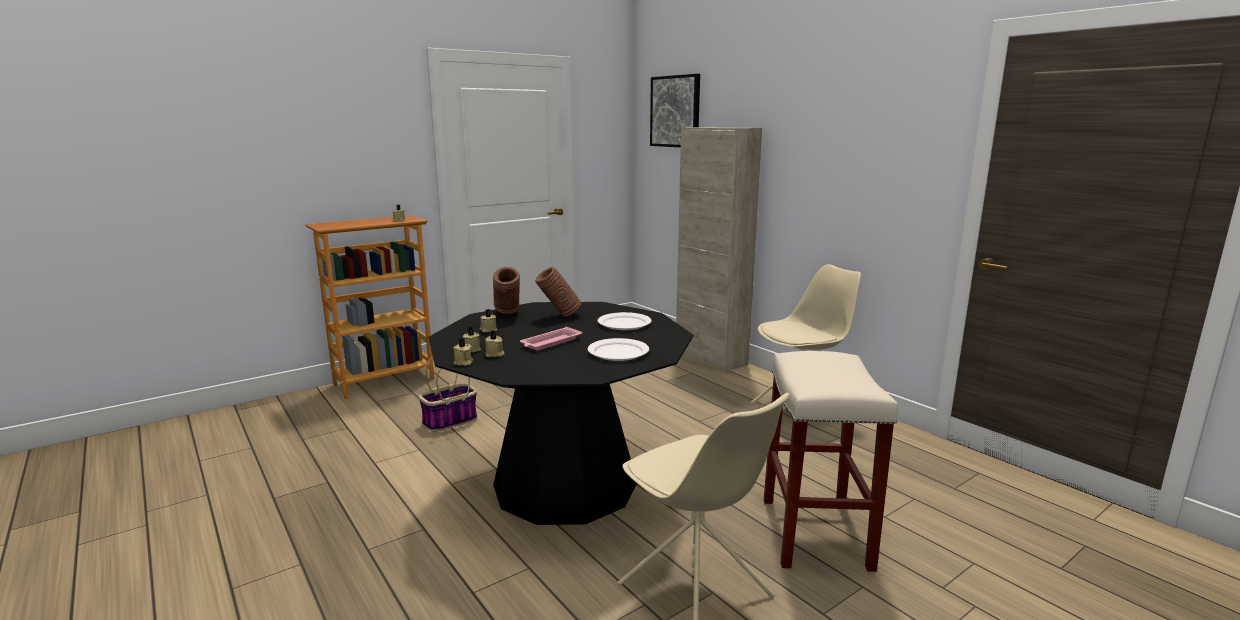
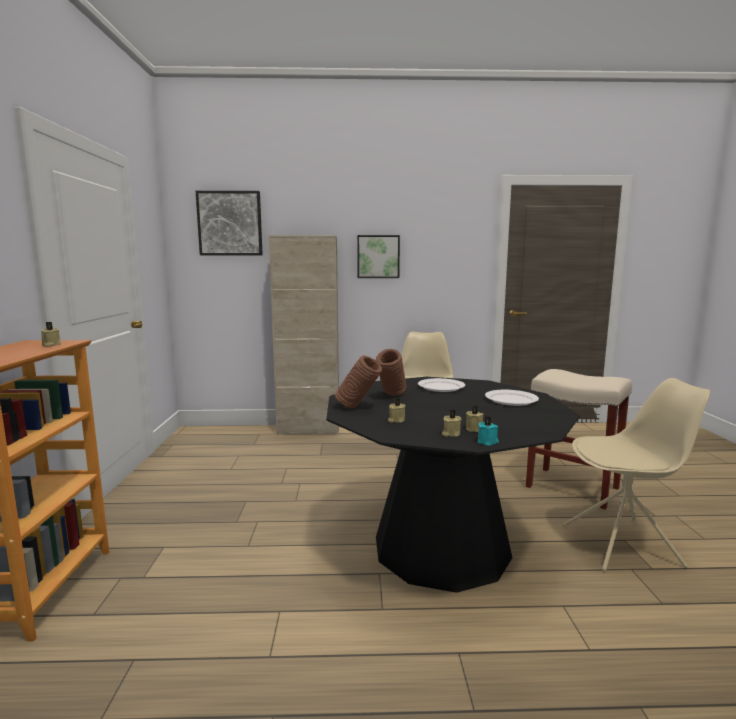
camera: 55 degrees left, 5 degrees down
basket [419,356,477,432] -> none
beige candle [453,338,473,366] -> turquoise candle [478,416,499,446]
pink tray [520,327,582,351] -> none
none -> picture [357,235,400,278]

